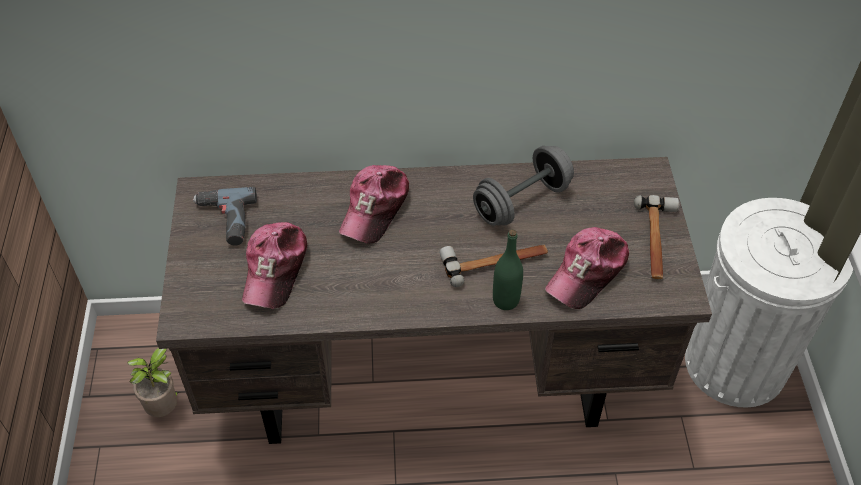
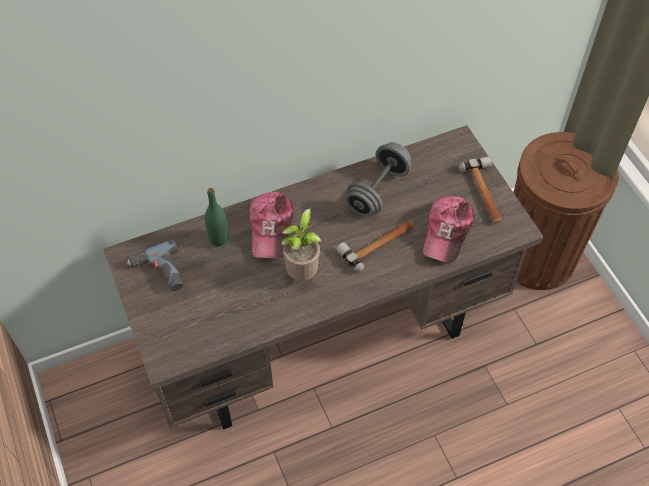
camera: 20 degrees left, 5 degrees up
potted plant [127,348,180,417] -> potted plant moved to [281,209,322,281]
cap [242,222,307,308] -> none
green bottle [493,229,523,310] -> green bottle moved to [205,188,229,246]
white trash can [685,198,853,408] -> brown trash can [514,132,619,290]

